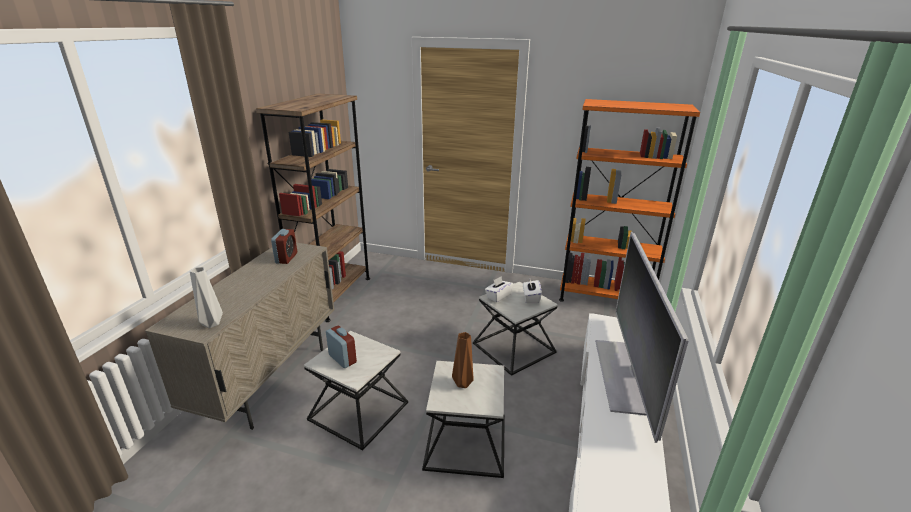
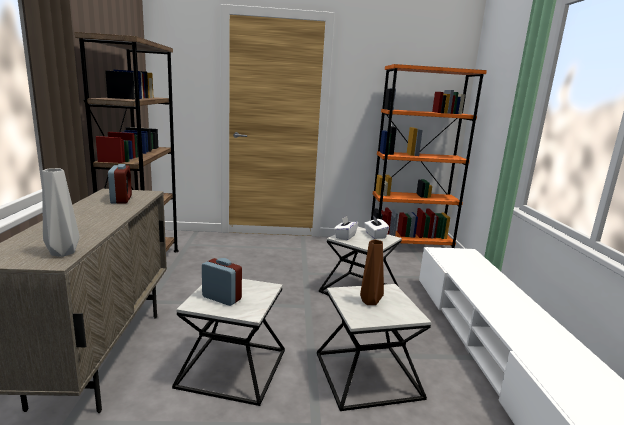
camera: 20 degrees left, 10 degrees down
television [595,232,689,443] -> none

